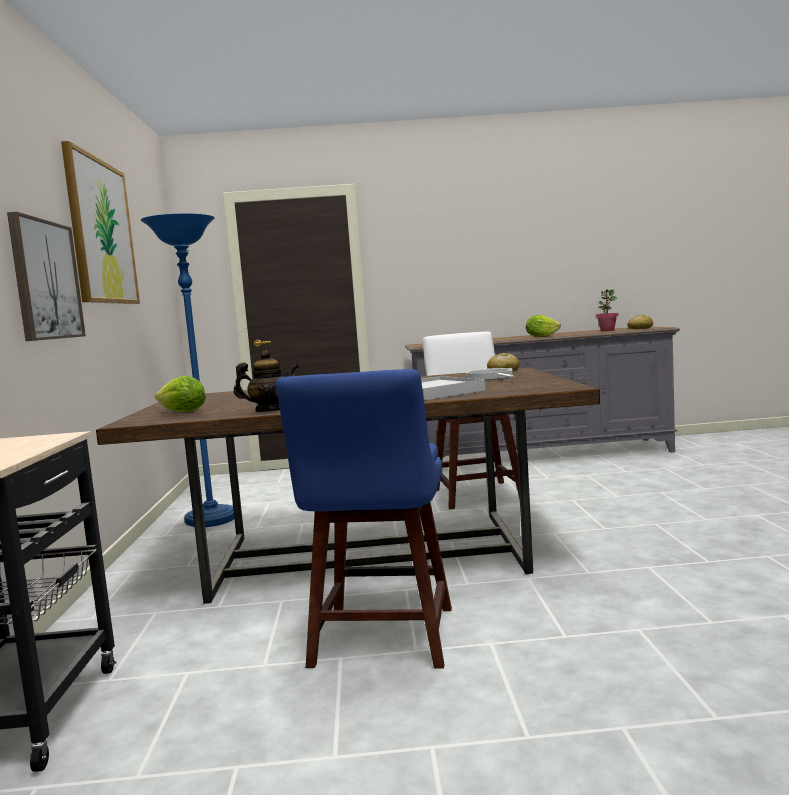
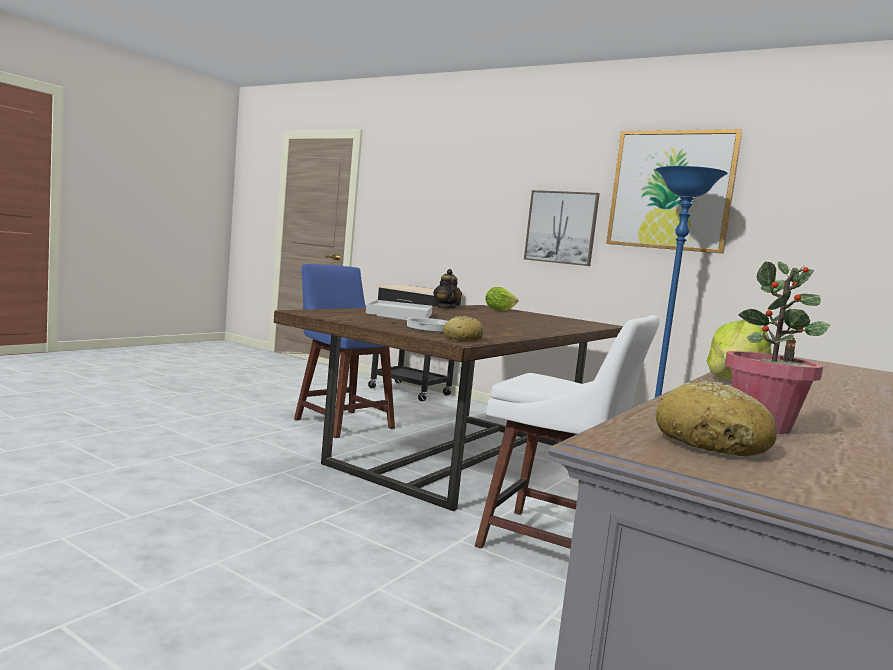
camera: 125 degrees right, 0 degrees up
teapot [234,350,299,412] -> teapot turned 135 degrees clockwise [433,269,462,308]

